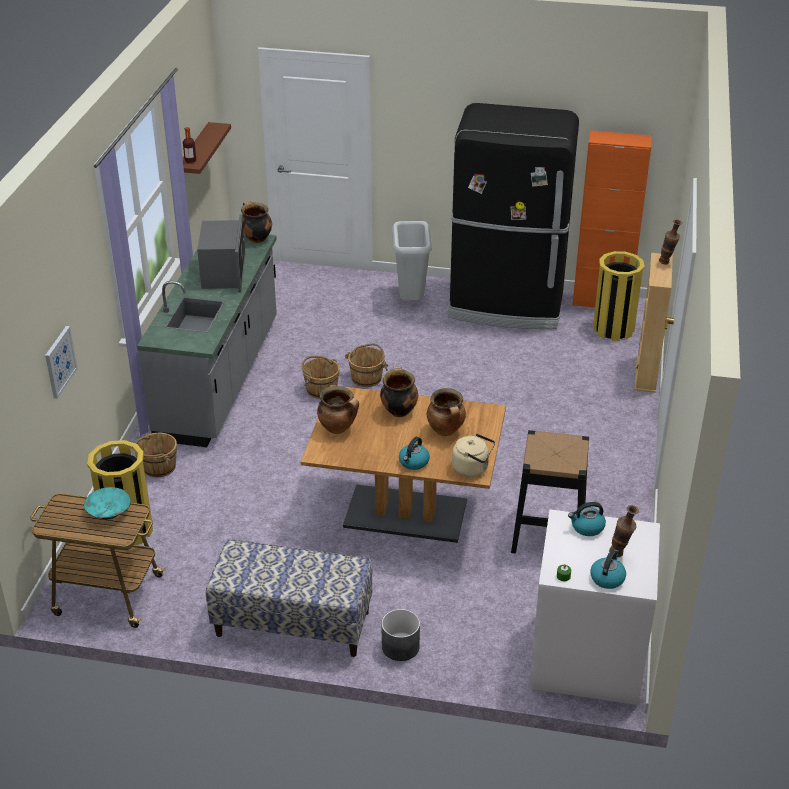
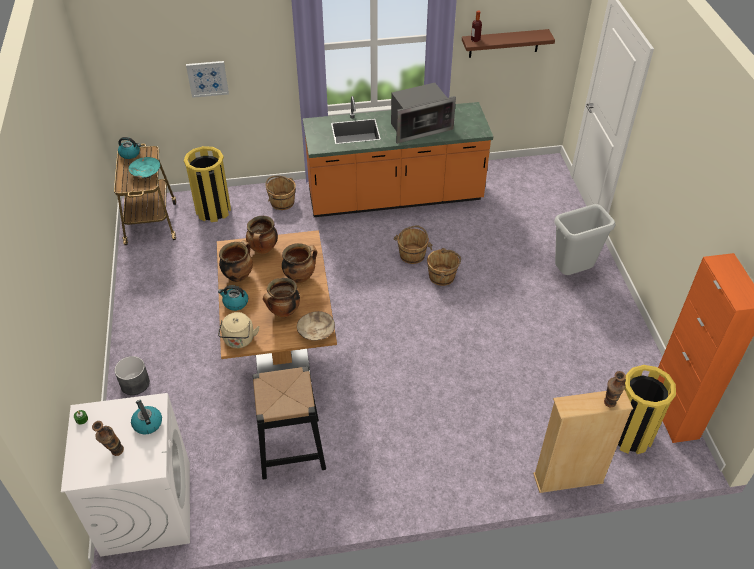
camera: 70 degrees right, 10 degrees up
grey counter [137,234,277,447] -> orange counter [303,96,493,217]
bench [206,539,373,657] -> none
cooking pot [241,201,272,243] -> cooking pot moved to [219,240,253,282]
black fridge [448,103,579,329] -> none
kettle [590,550,626,589] -> kettle moved to [118,137,141,159]
none -> beige bowl [297,311,335,340]

